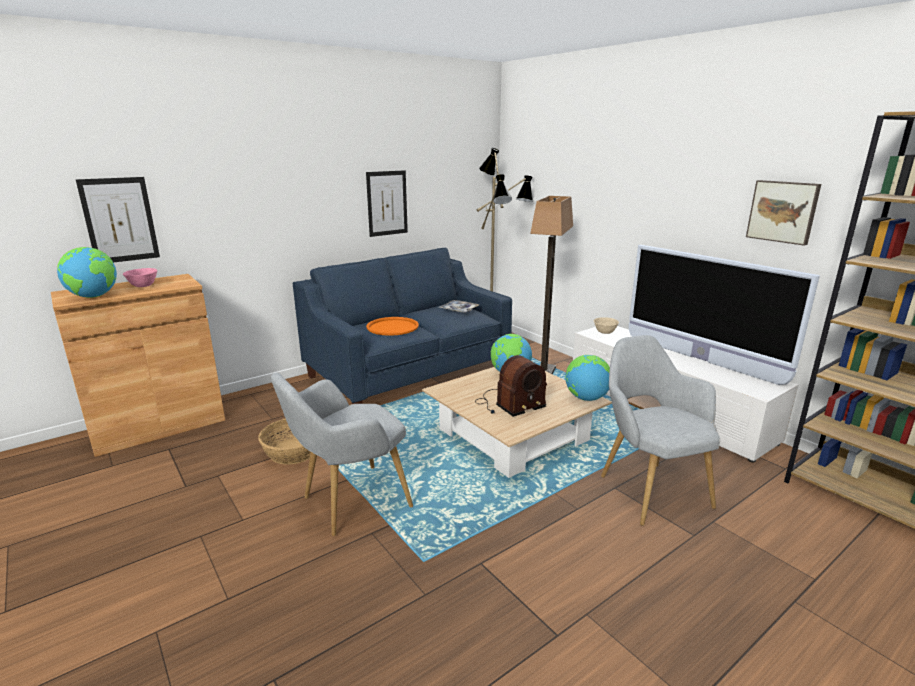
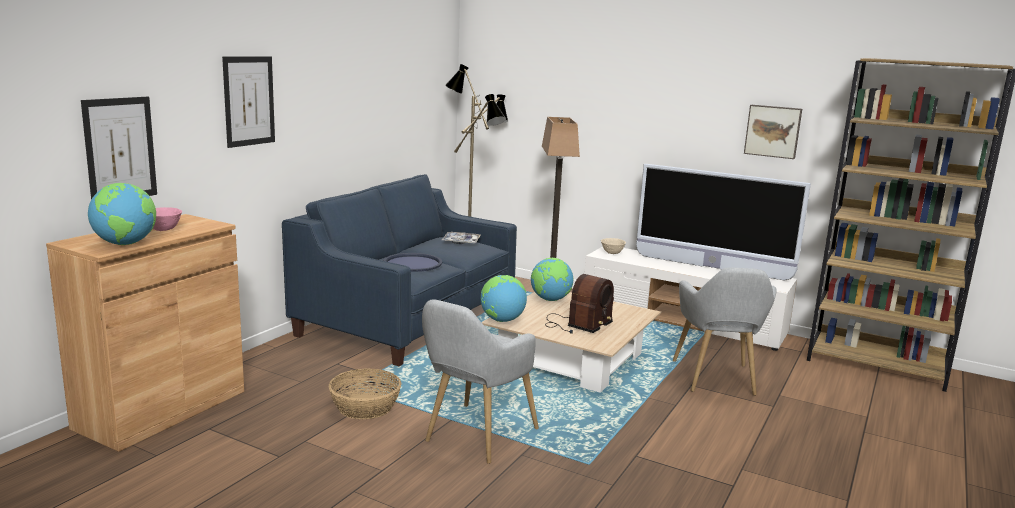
camera: 25 degrees left, 5 degrees down
picture [366,170,408,237] -> picture moved to [222,56,275,148]
orange tray [366,317,419,336] -> blue tray [383,253,442,272]
globe [566,355,610,401] -> globe moved to [481,275,527,322]
grey armchair [601,335,720,526] -> grey armchair turned 135 degrees counterclockwise [673,267,777,396]

